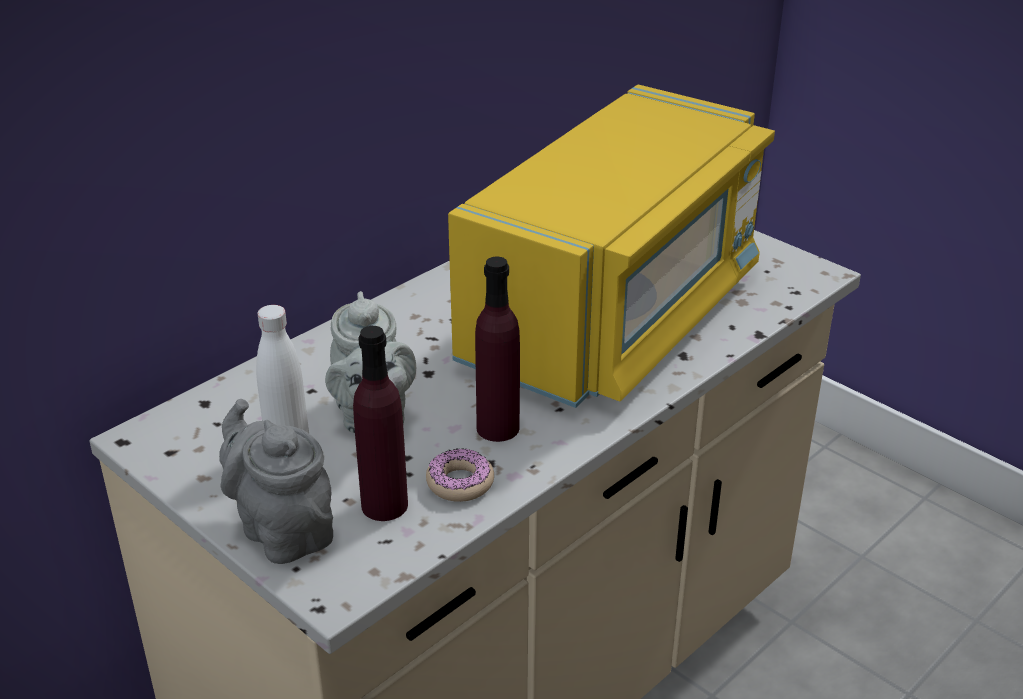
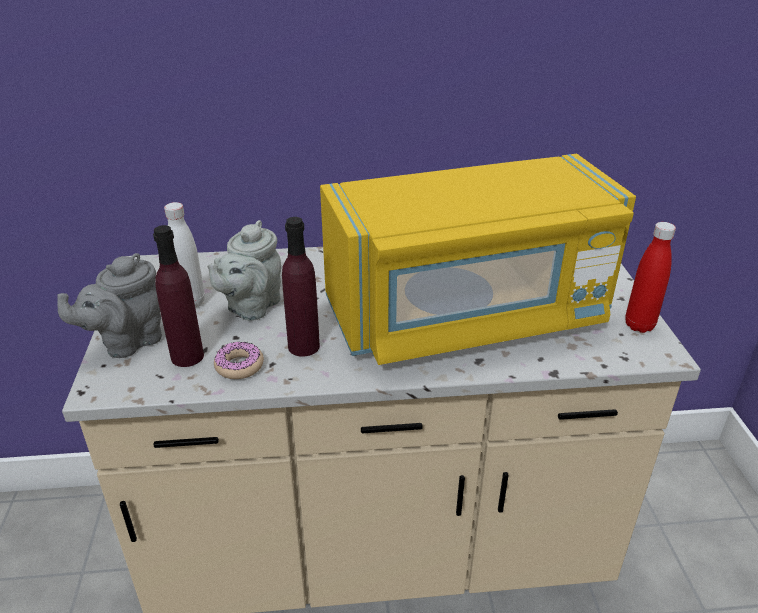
camera: 40 degrees right, 0 degrees up
grey teapot [219,399,333,564] -> grey teapot turned 135 degrees counterclockwise [57,253,162,358]
none -> red bottle [625,222,676,333]

